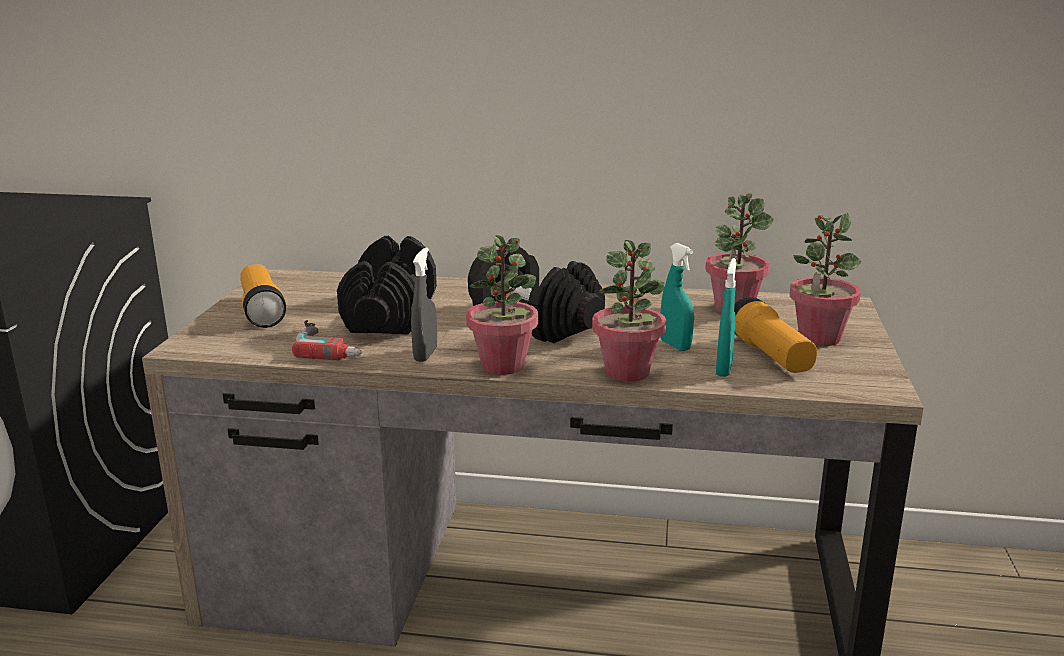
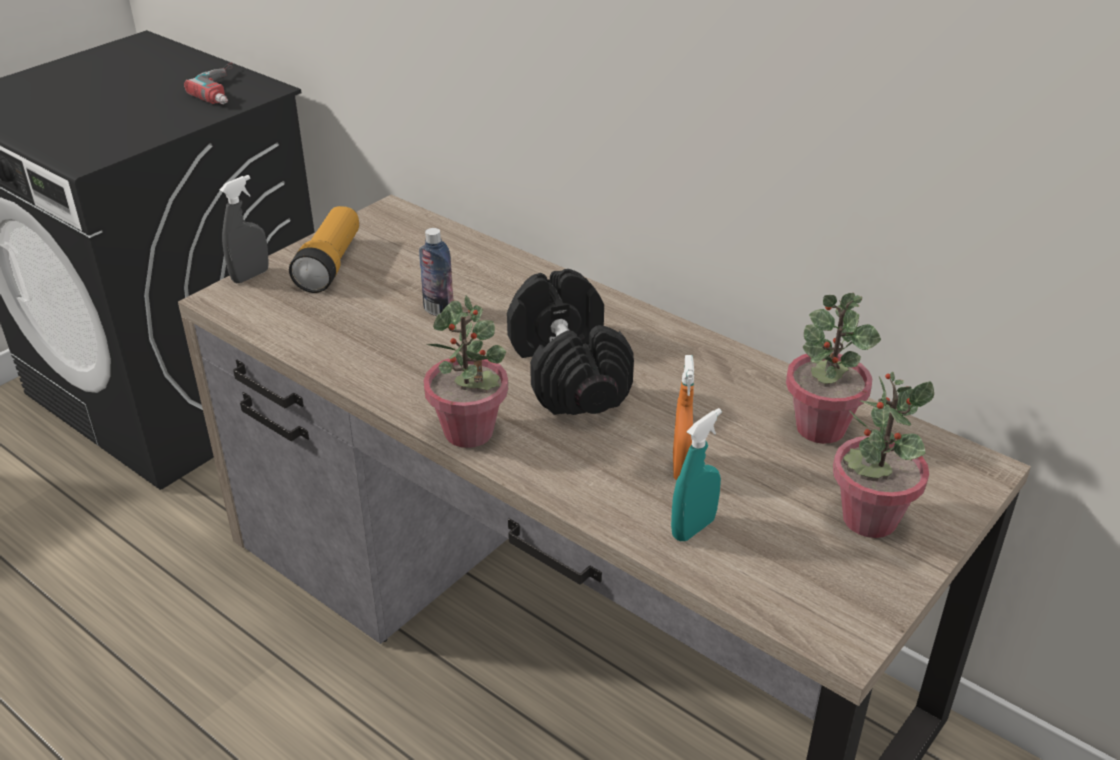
camera: 30 degrees right, 15 degrees up
power drill [292,320,362,360] -> power drill moved to [184,62,233,104]
black dumbbell [337,236,437,335] -> bottle [419,228,454,316]
grey spray bottle [411,248,437,362] -> grey spray bottle moved to [220,175,269,283]
potted plant [592,240,666,382] -> none
turquoise spray bottle [661,243,694,351] -> orange spray bottle [673,355,694,480]
flashlight [734,297,817,373] -> none

